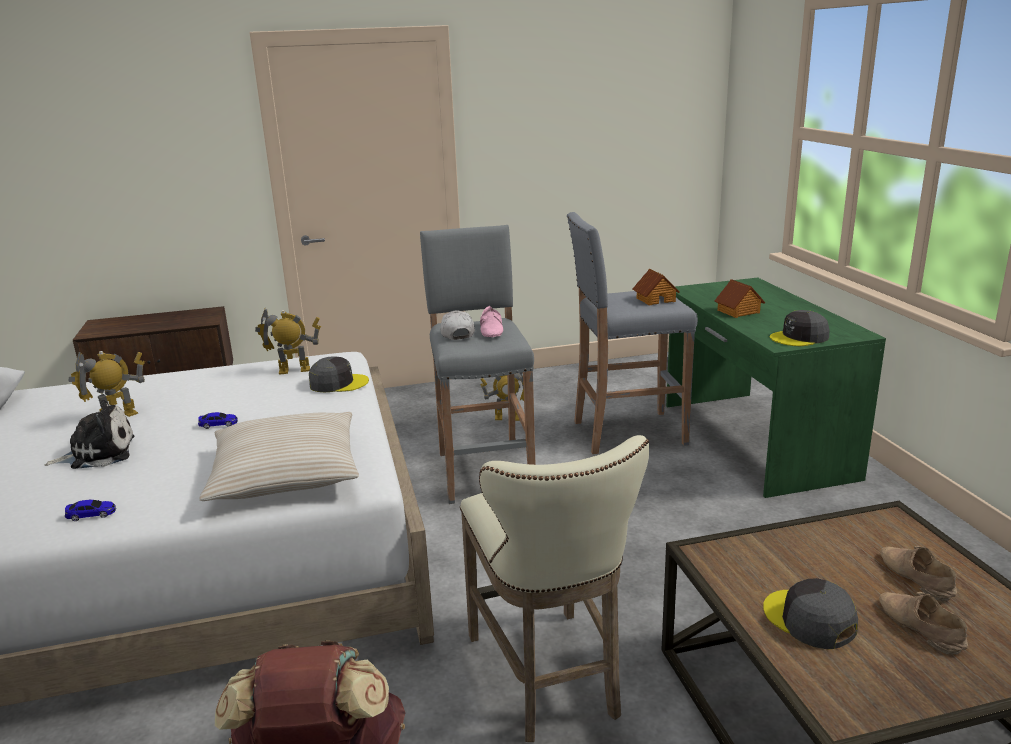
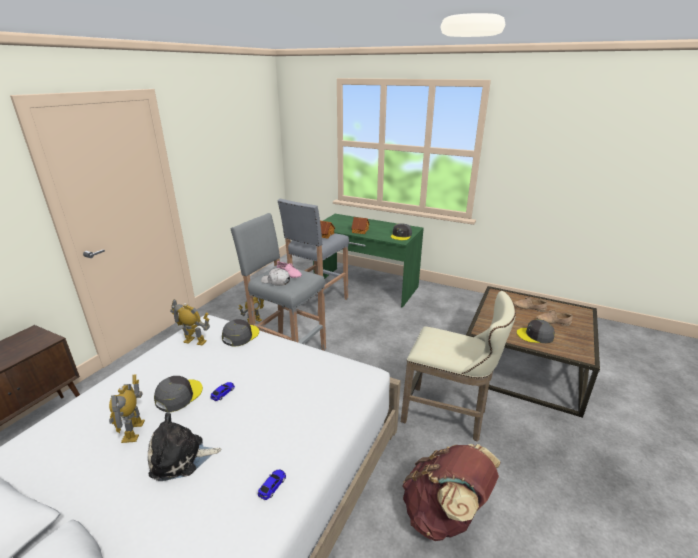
camera: 50 degrees left, 5 degrees up
plush toy [44,400,134,469] -> plush toy turned 120 degrees counterclockwise [148,412,222,481]
beige pillow [199,412,359,501] -> none
toy robot [255,309,321,375] -> toy robot turned 75 degrees clockwise [170,299,210,345]
none -> grey cap [154,376,203,412]

